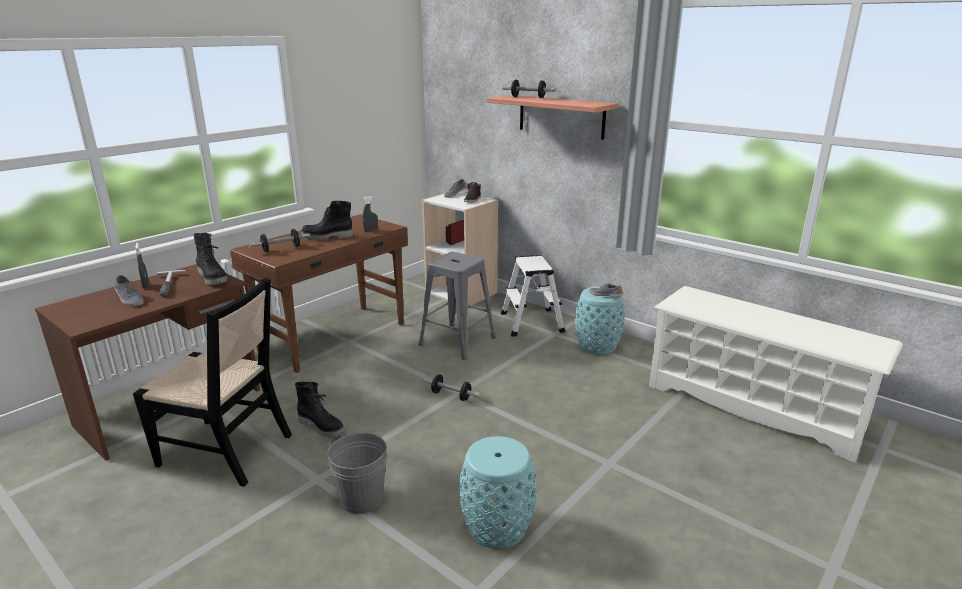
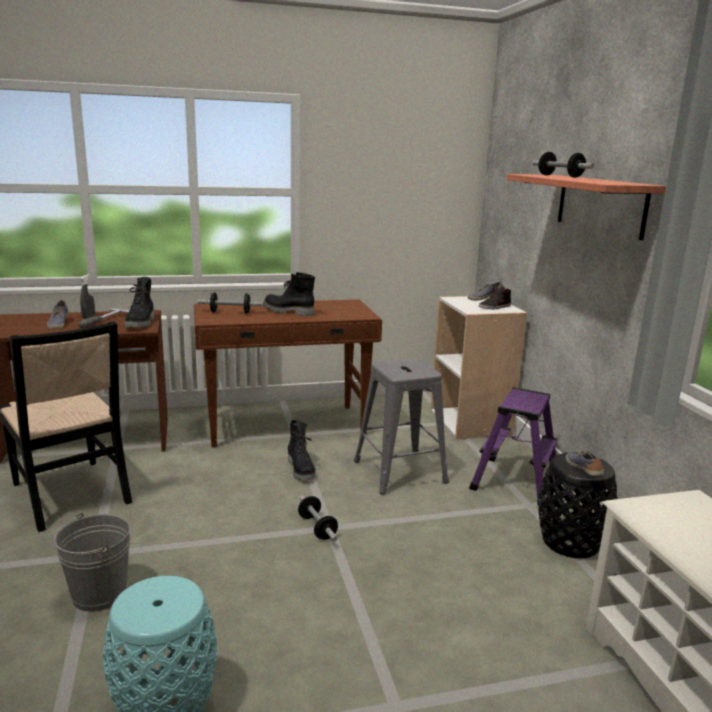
camera: 35 degrees right, 5 degrees down
black boot [295,382,344,437] -> black boot moved to [288,420,315,481]
grey spray bottle [362,196,378,232] -> none
white step ladder [501,255,565,337] -> purple step ladder [469,387,558,507]
turquoise stool [575,287,625,355] -> black stool [538,452,617,558]

